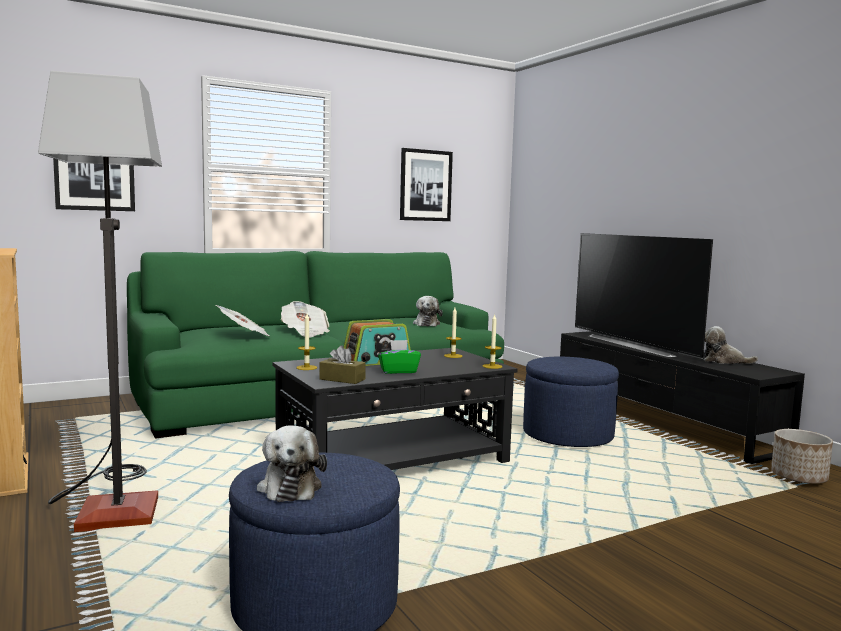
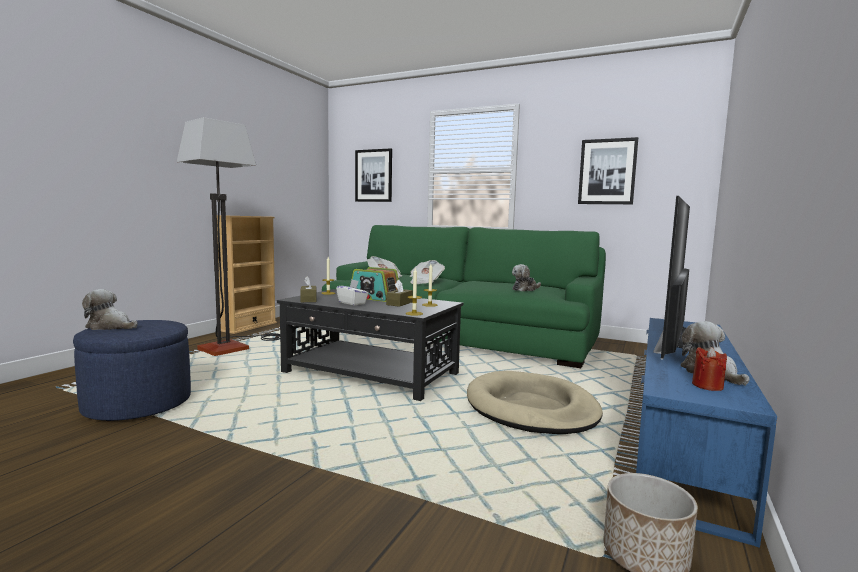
camera: 55 degrees right, 0 degrees up
plush toy [257,425,327,502] -> plush toy turned 60 degrees clockwise [82,289,138,330]
green tissue box [378,340,421,374] -> white tissue box [336,280,369,305]
blue ottoman [523,357,619,447] -> beige dog bed [467,371,603,434]
black tv stand [560,331,805,465] -> blue tv stand [636,318,777,548]
none -> brown tissue box [386,280,413,307]
none -> red candle [692,347,727,391]

